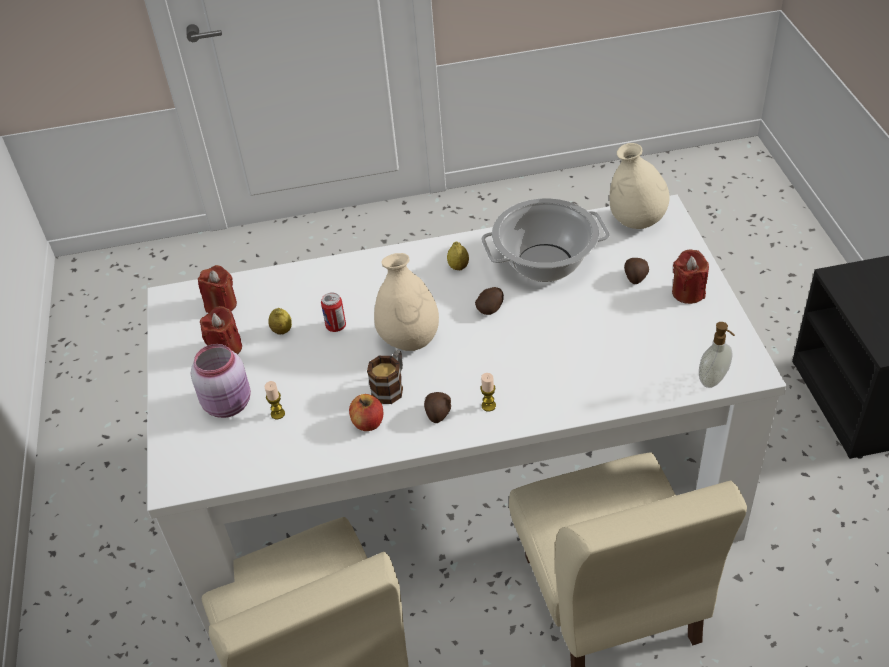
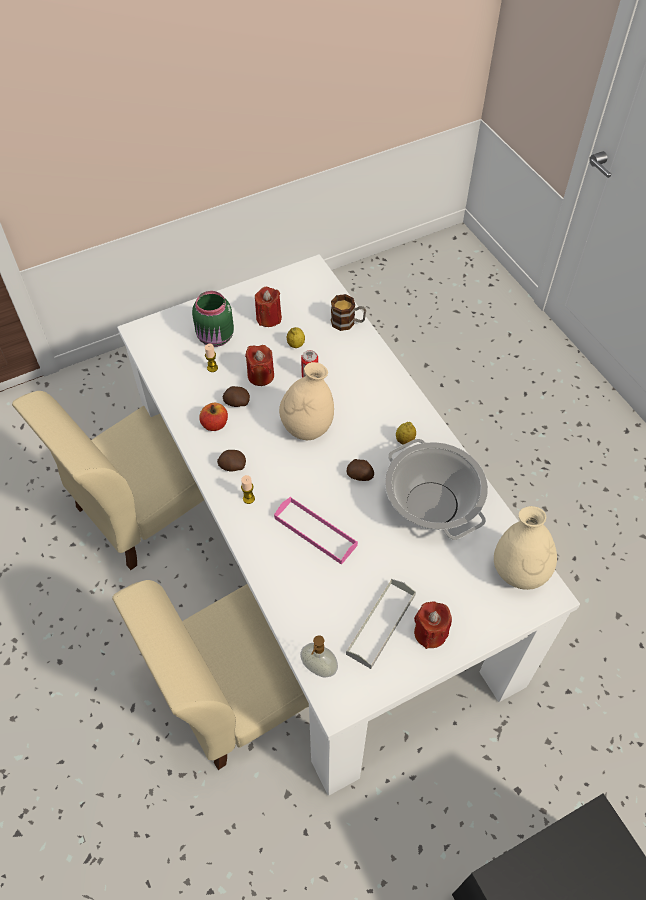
camera: 70 degrees right, 10 degrees up
pink jar [191,344,251,418] -> green jar [192,291,234,347]
red candle [198,265,237,313] -> red candle moved to [245,345,274,386]
mug [367,350,403,404] -> mug moved to [331,294,366,331]
potato [624,258,649,284] -> potato moved to [222,386,250,407]
none -> pink tray [274,497,358,565]
none -> grey tray [346,579,416,669]

